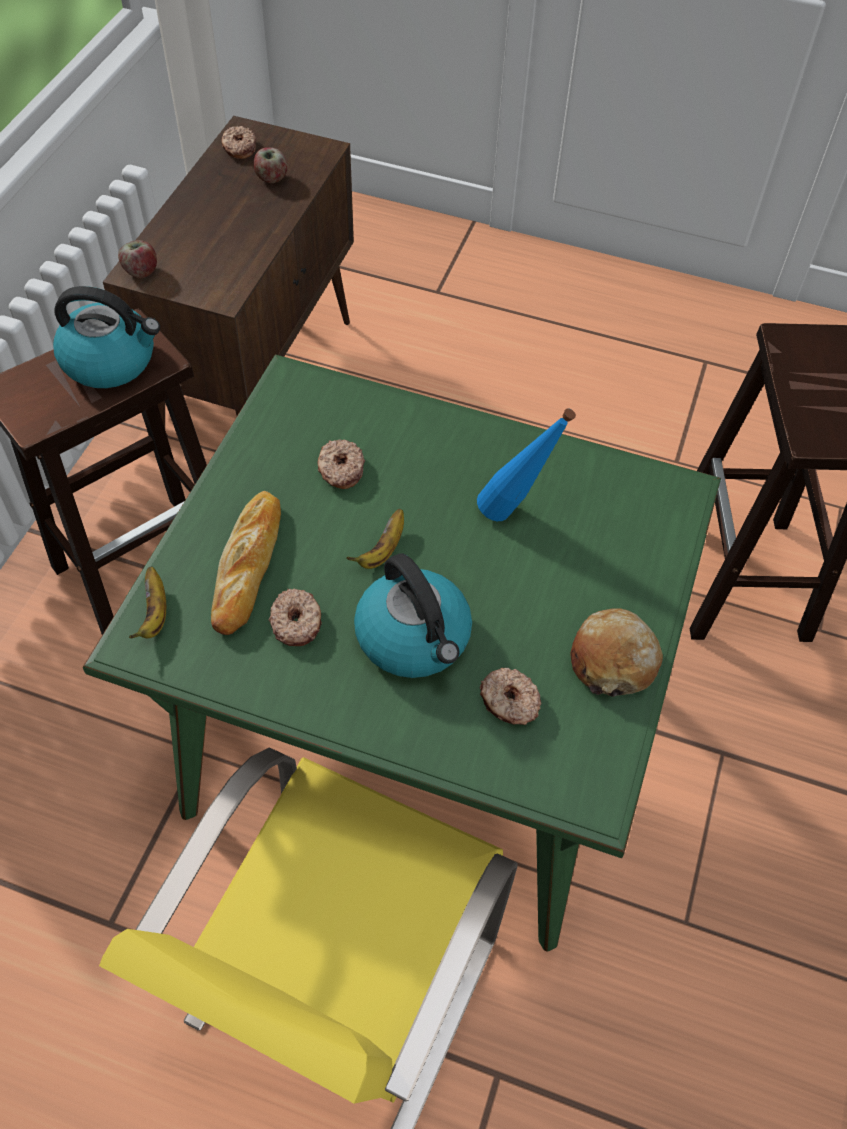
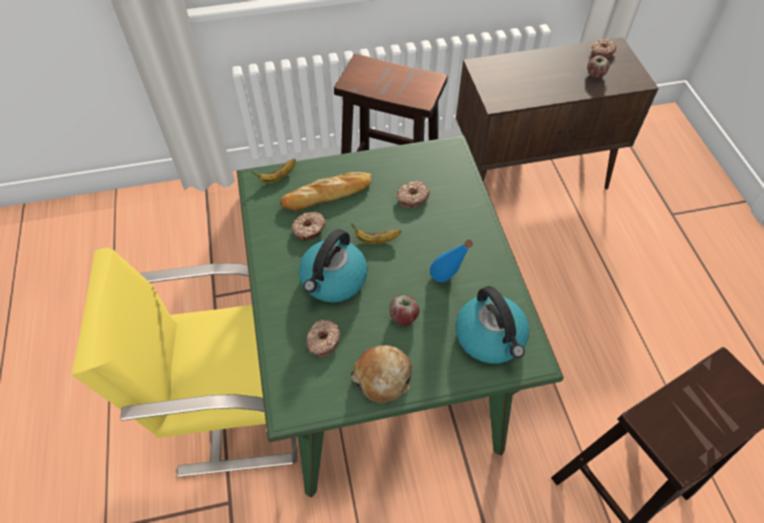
camera: 60 degrees right, 0 degrees up
kettle [53,286,160,388] -> kettle moved to [455,286,530,363]
apple [118,240,157,278] -> apple moved to [389,295,419,326]

